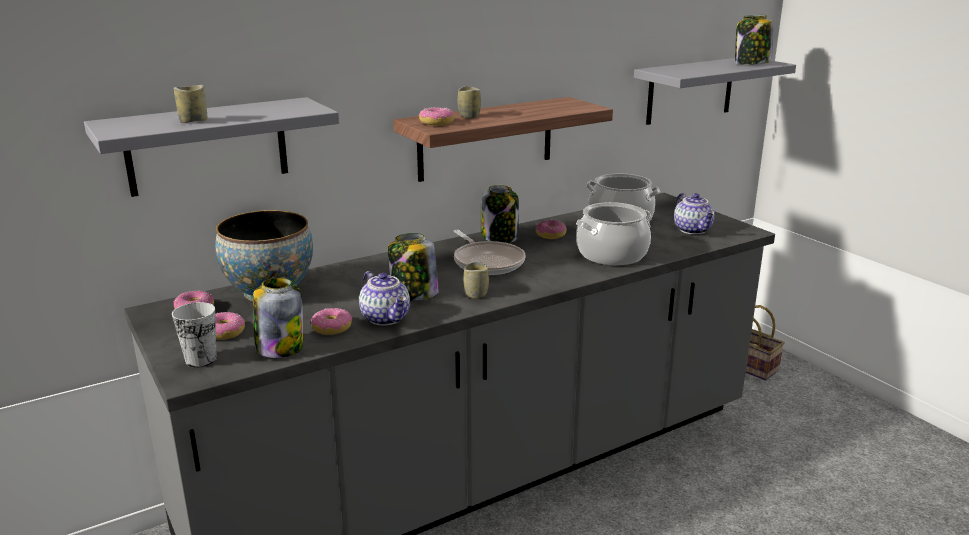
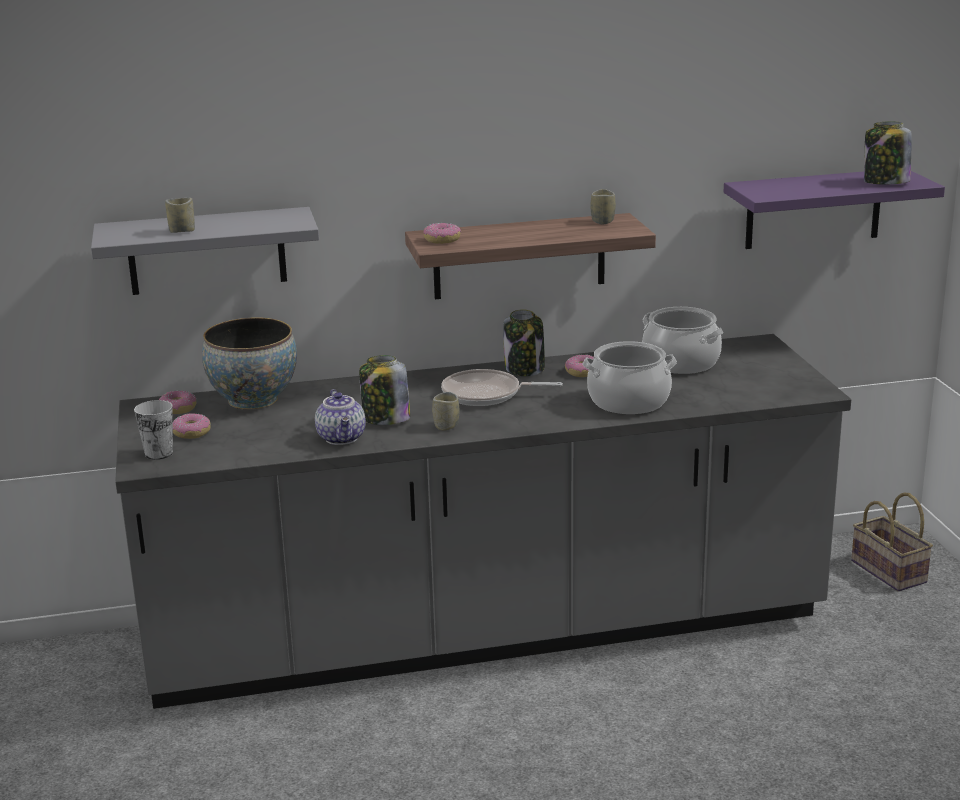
camera: 20 degrees right, 0 degrees up
jar [253,277,303,358] -> none
donut [311,308,352,335] -> none
frying pan [454,230,525,275] -> frying pan turned 105 degrees clockwise [441,369,563,406]
cup [458,86,481,118] -> cup moved to [590,189,616,224]
grey shelf [634,58,796,125] -> purple shelf [724,171,945,249]
teapot [674,193,715,235] -> none

